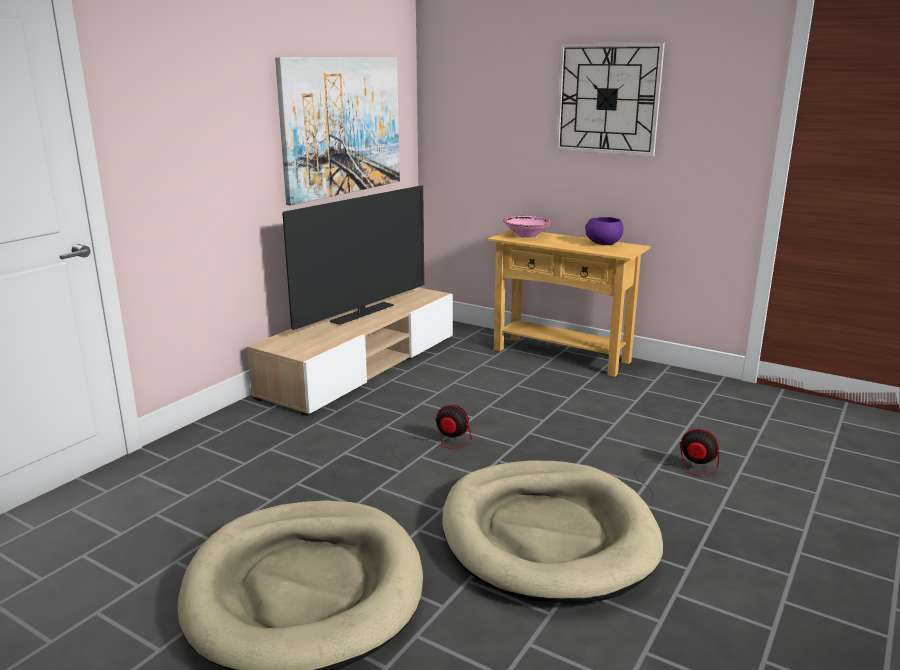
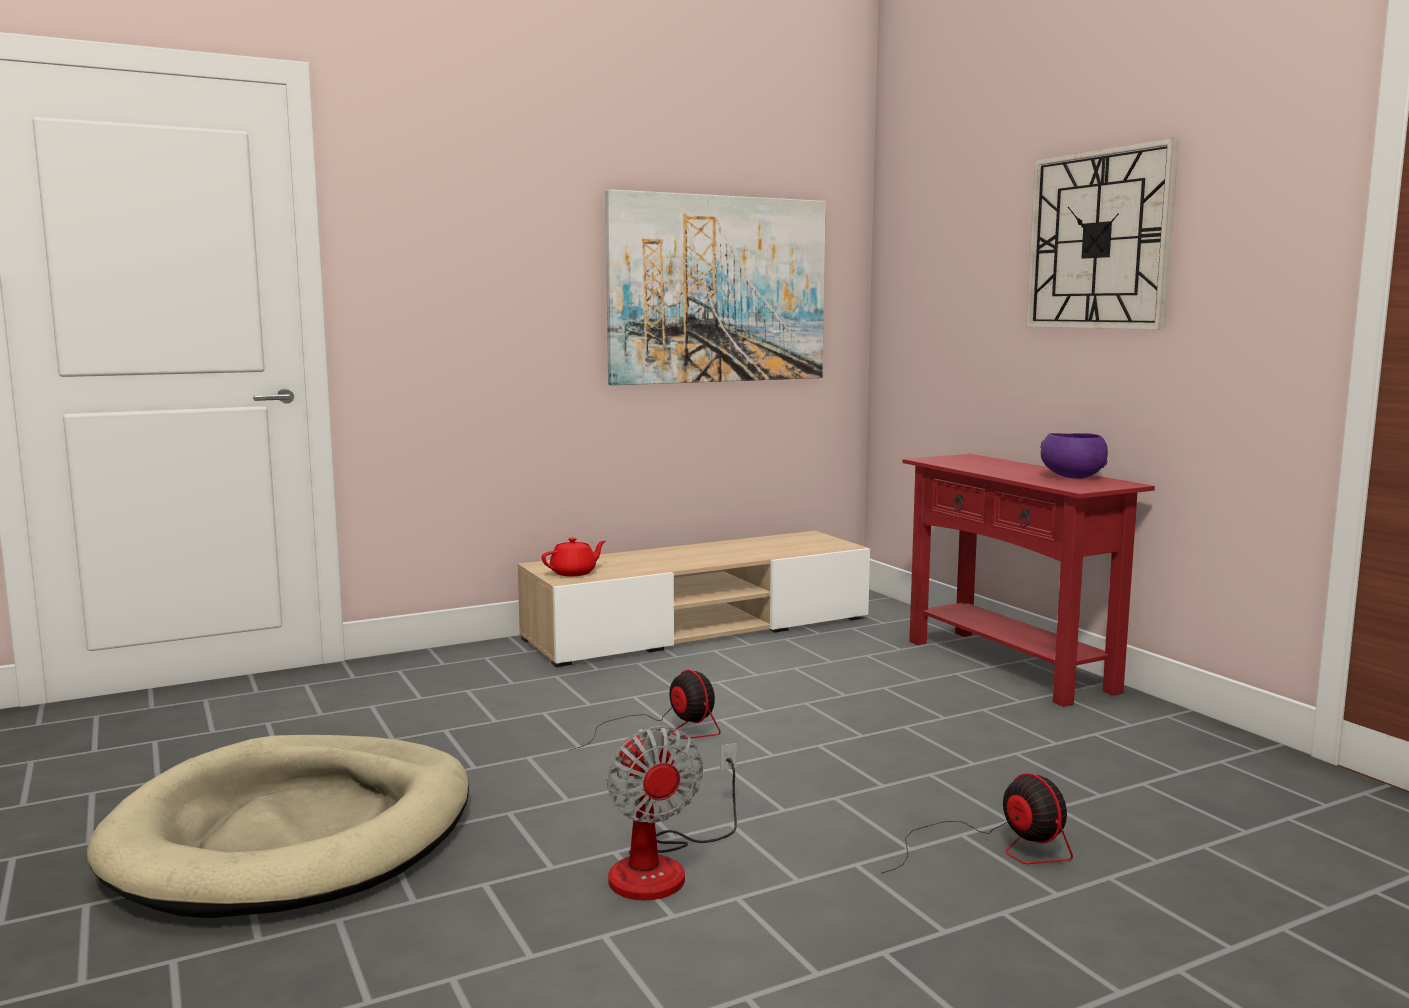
camera: 30 degrees right, 10 degrees down
television [282,185,424,330] -> none
beige dog bed [442,461,663,603] -> fan [607,726,737,900]
beige console table [487,230,651,377] -> red console table [903,454,1155,707]
pink bowl [503,216,552,238] -> none
none -> red teapot [542,538,606,576]

